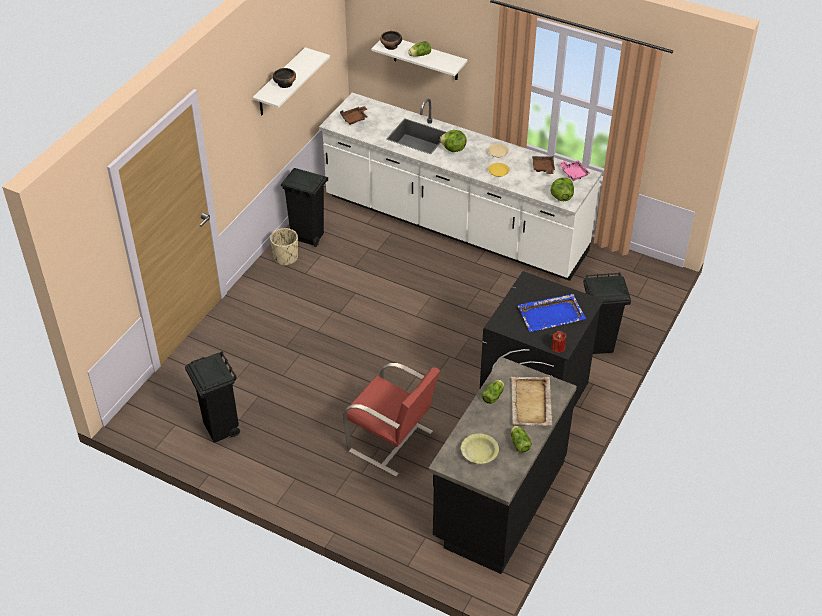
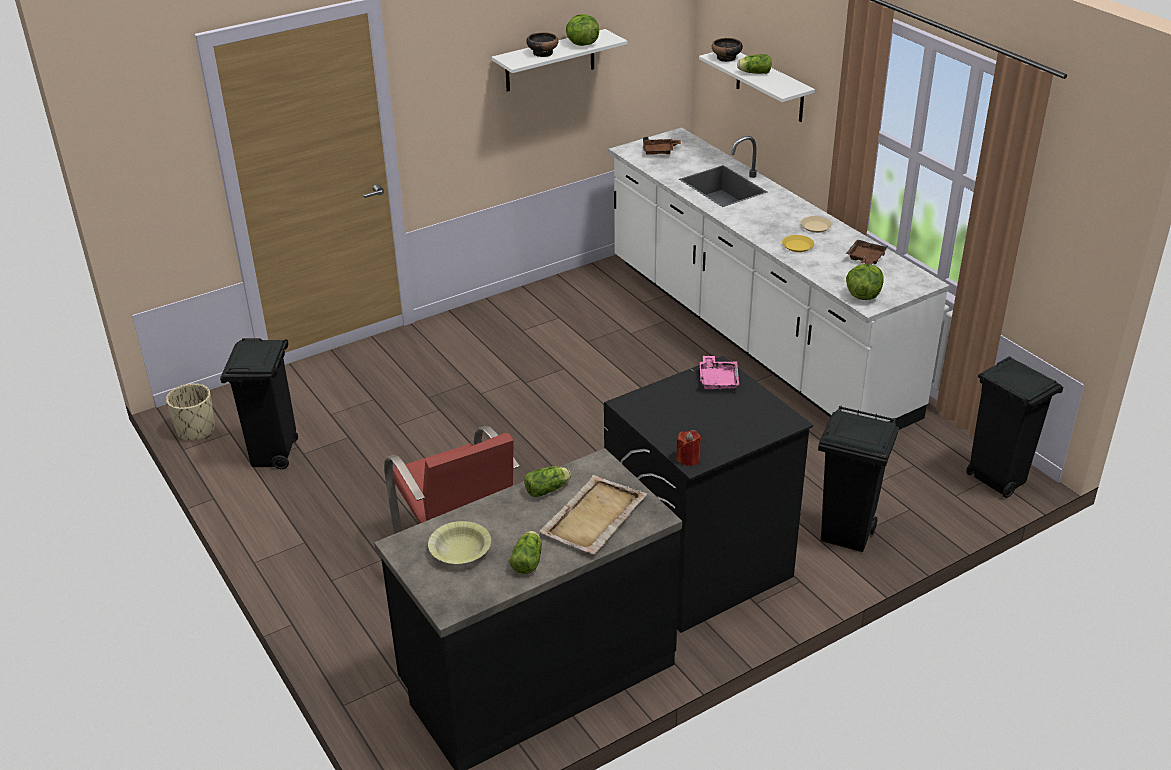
camera: 30 degrees right, 10 degrees down
beige planter [270,228,298,266] -> beige planter moved to [166,383,215,440]
black trash can [281,168,328,247] -> black trash can moved to [966,356,1063,498]
lettuce [440,130,467,152] -> lettuce moved to [566,14,599,46]
blue tray [518,294,586,332] -> none
pink tray [559,160,590,181] -> pink tray moved to [700,356,739,390]

